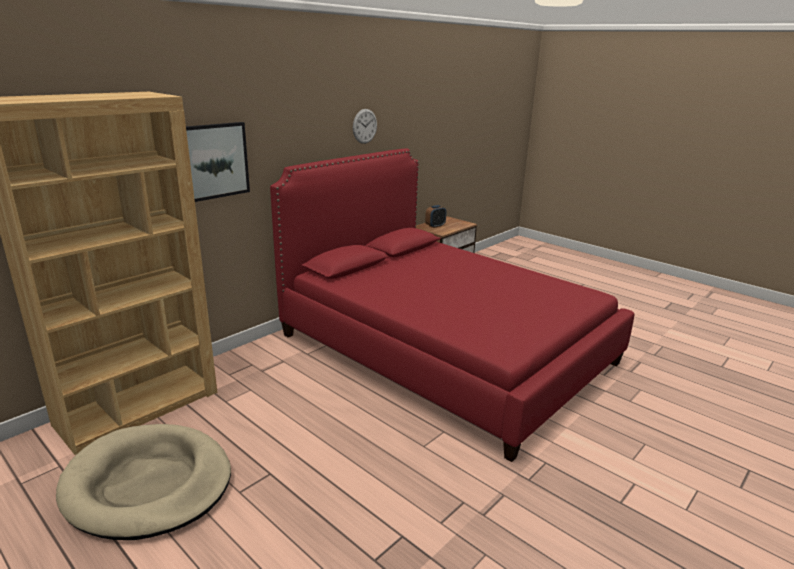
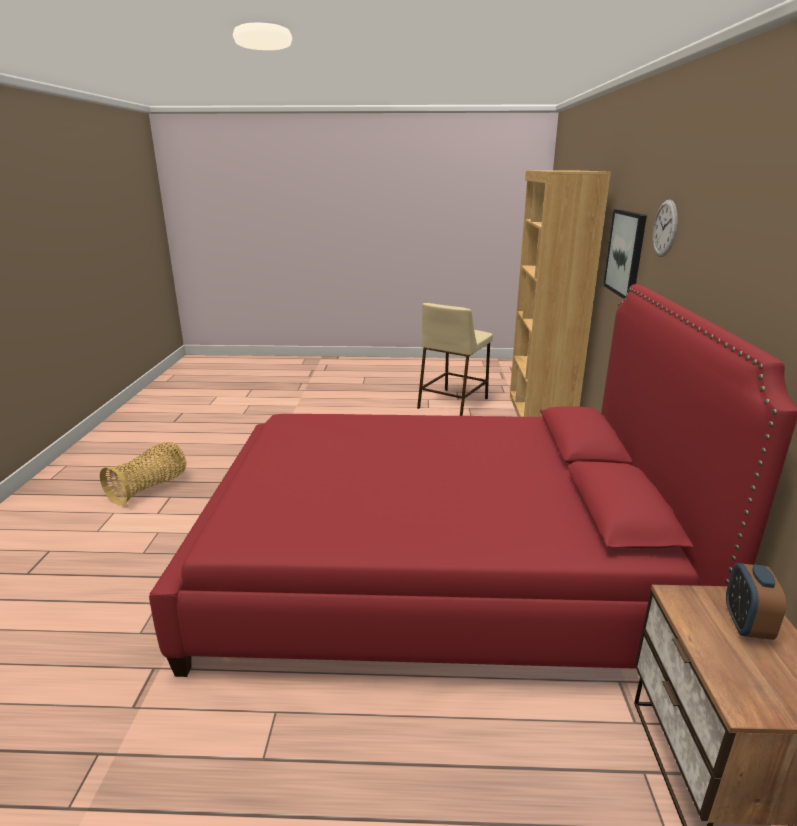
camera: 140 degrees right, 0 degrees up
beige dog bed [56,424,231,540] -> beige stool [417,303,493,416]
wall clock [353,109,377,144] -> wall clock moved to [653,200,677,257]
none -> basket [100,442,186,506]

